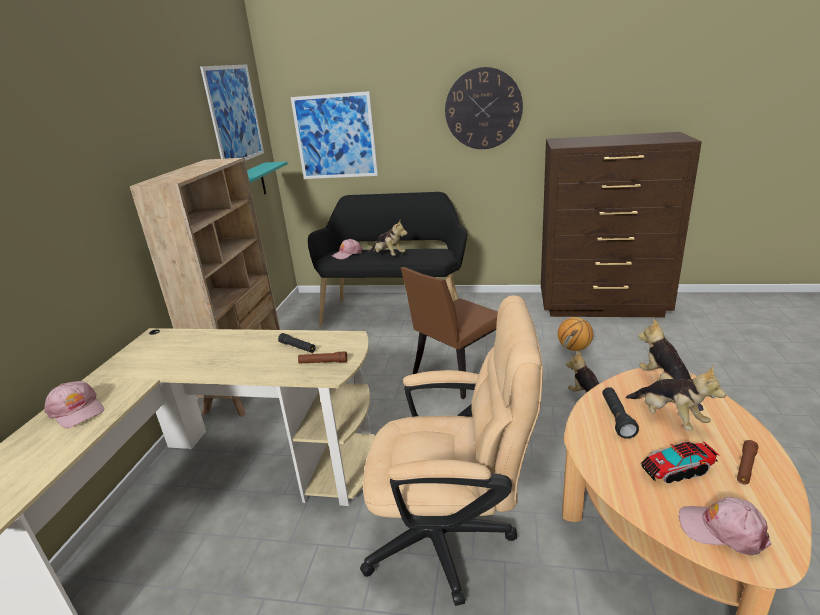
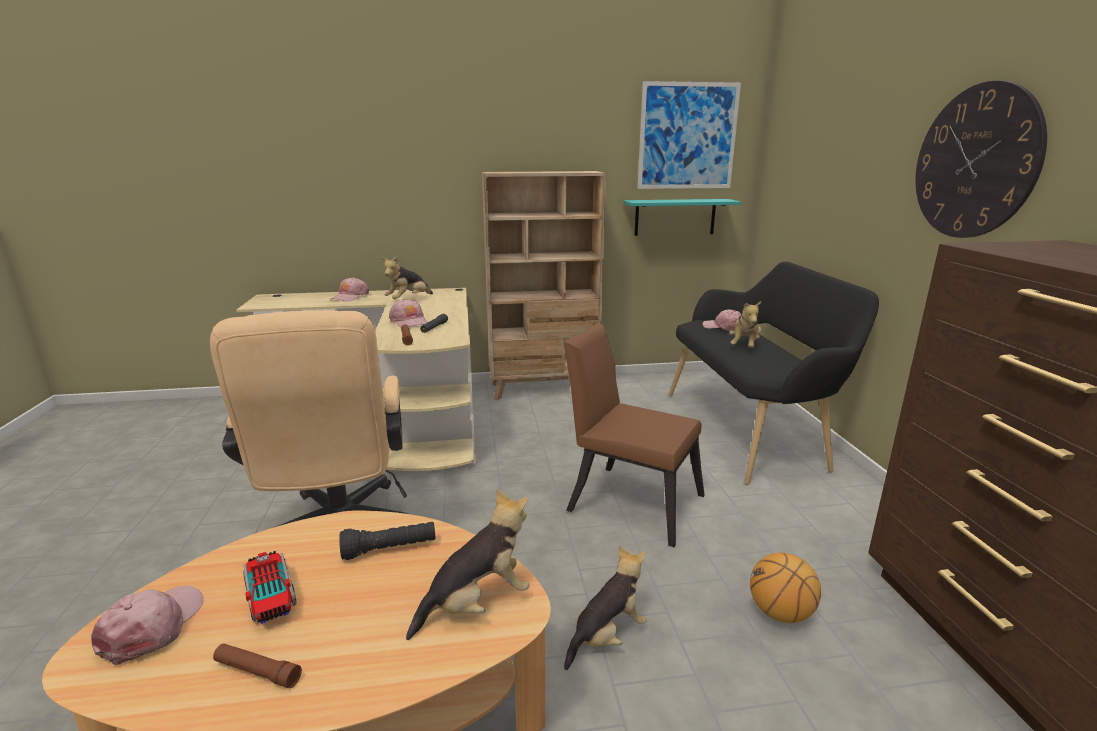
camera: 70 degrees right, 5 degrees down
picture [291,91,378,179] -> none
plush toy [626,366,726,430] -> plush toy moved to [382,256,433,299]
none -> pink cap [389,299,428,327]

